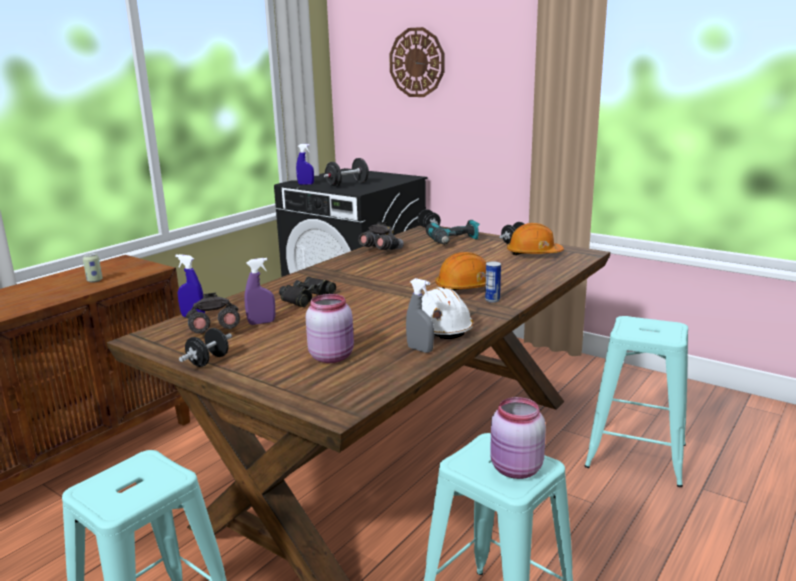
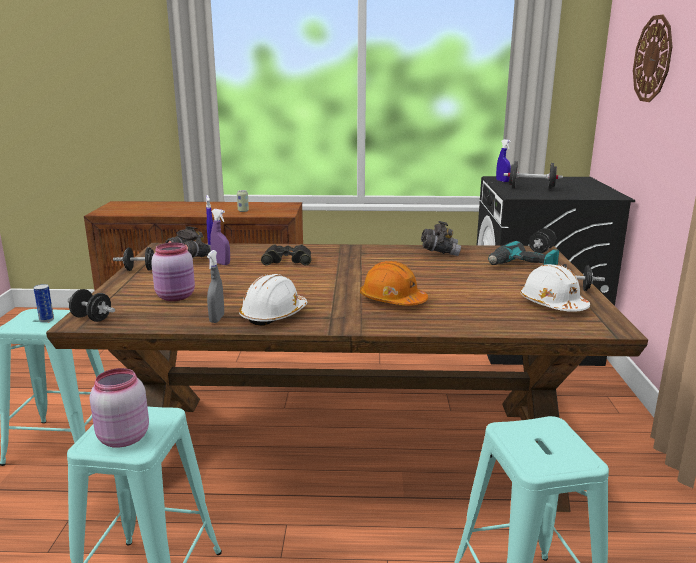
camera: 55 degrees right, 0 degrees up
can [485,262,501,303] -> can moved to [33,284,54,322]
orange hard hat [507,223,564,255] -> white hard hat [520,264,590,312]
none -> black dumbbell [67,289,115,322]

